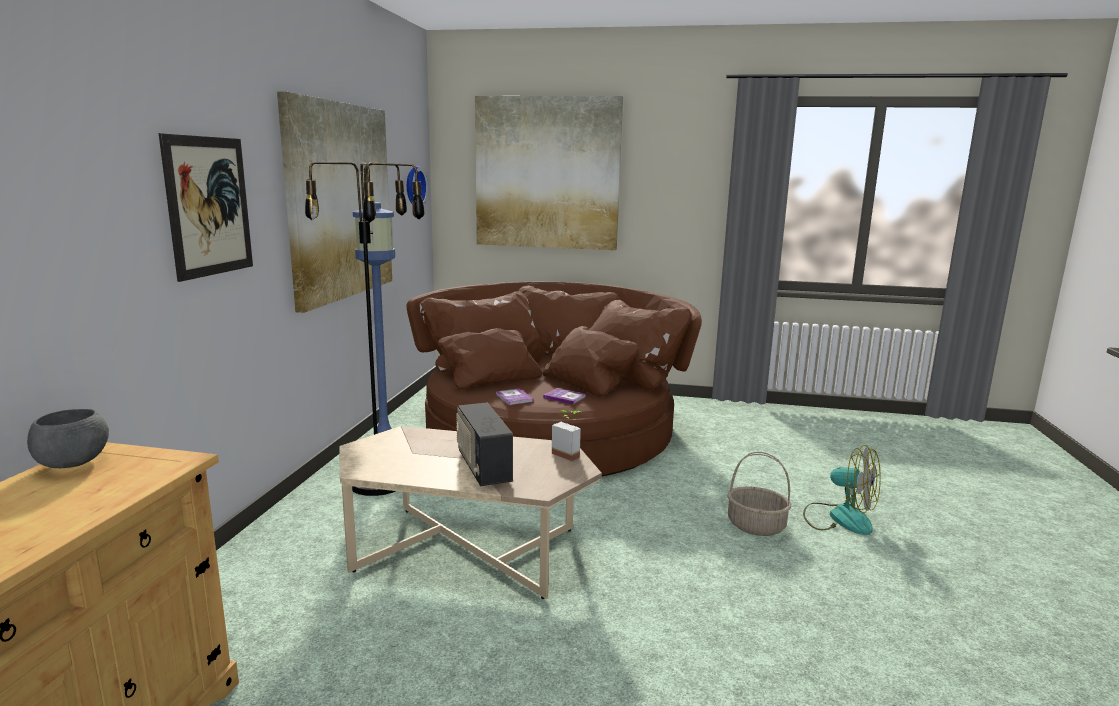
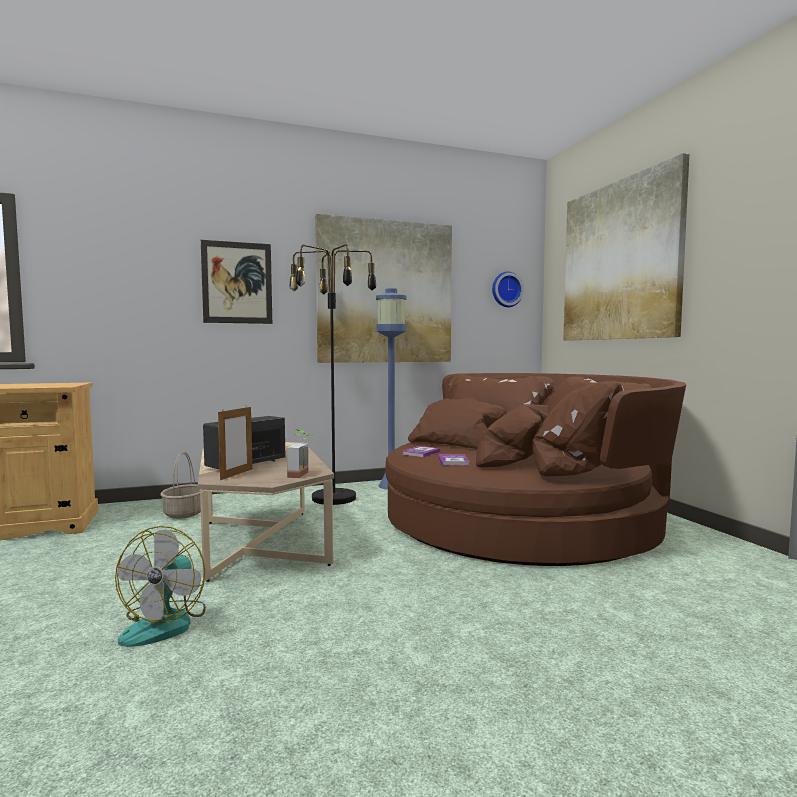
camera: 60 degrees right, 10 degrees down
grey bowl [27,409,109,468] -> none
basket [727,452,791,536] -> basket moved to [161,452,201,519]
fan [803,445,881,535] -> fan moved to [115,526,206,647]
none -> picture frame [218,405,253,480]

